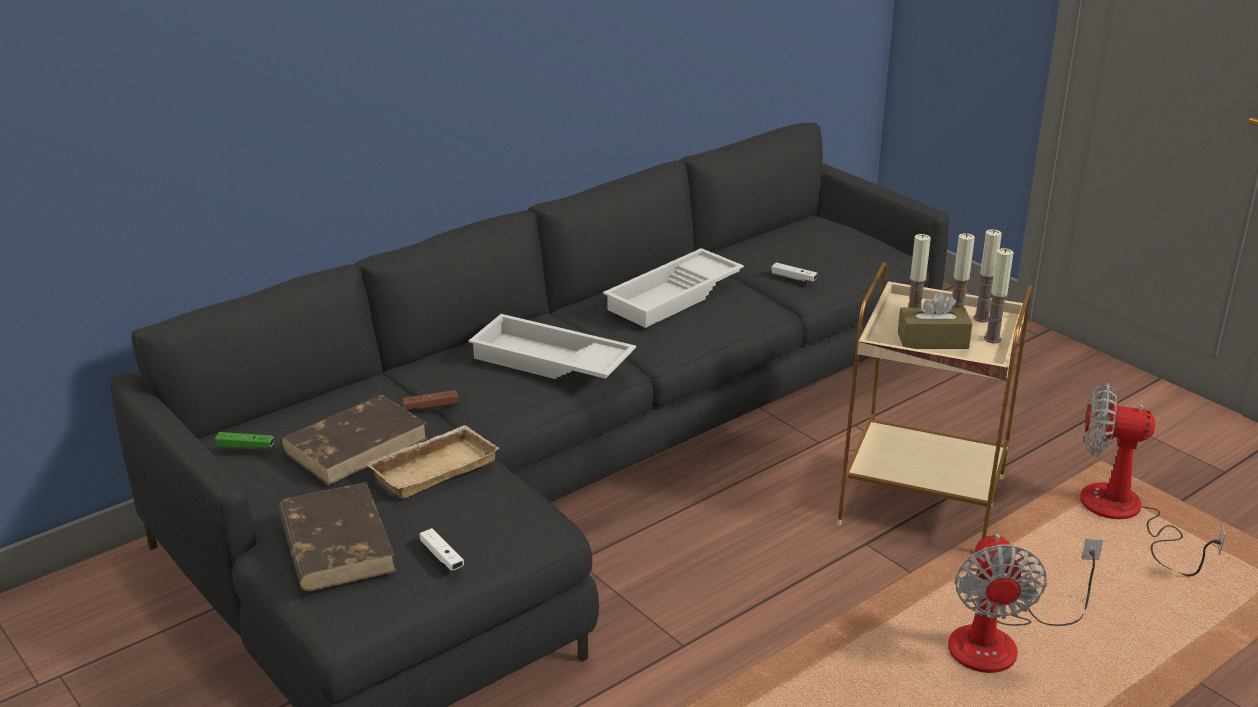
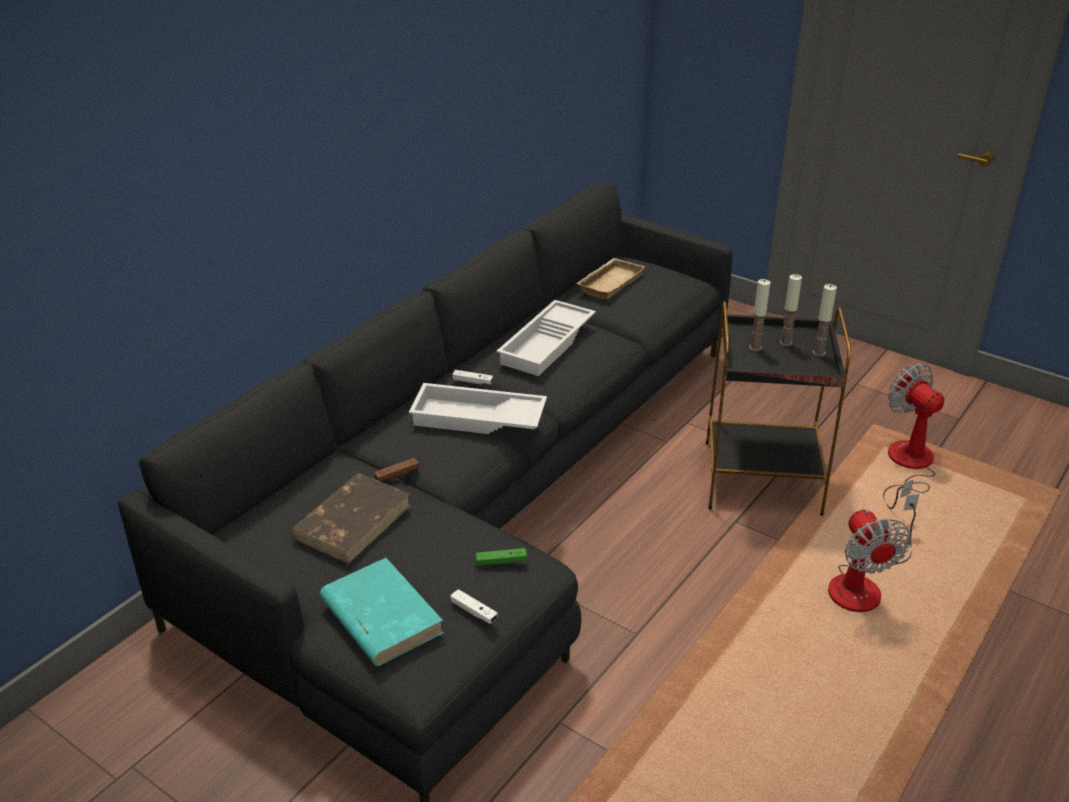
camera: 15 degrees left, 5 degrees up
green game controller [215,432,274,449] -> green game controller moved to [476,548,527,566]
brown book [278,482,396,591] -> turquoise book [319,558,444,666]
beige tray [365,425,500,499] -> beige tray moved to [576,258,645,300]
white game controller [772,263,817,281] -> white game controller moved to [452,370,493,384]
beige side table [837,262,1032,539] -> black side table [706,301,851,516]
brown tissue box [898,292,972,349] -> none
candle [973,229,1002,322] -> none
fan [1080,383,1225,576] -> fan turned 60 degrees clockwise [883,363,944,509]

